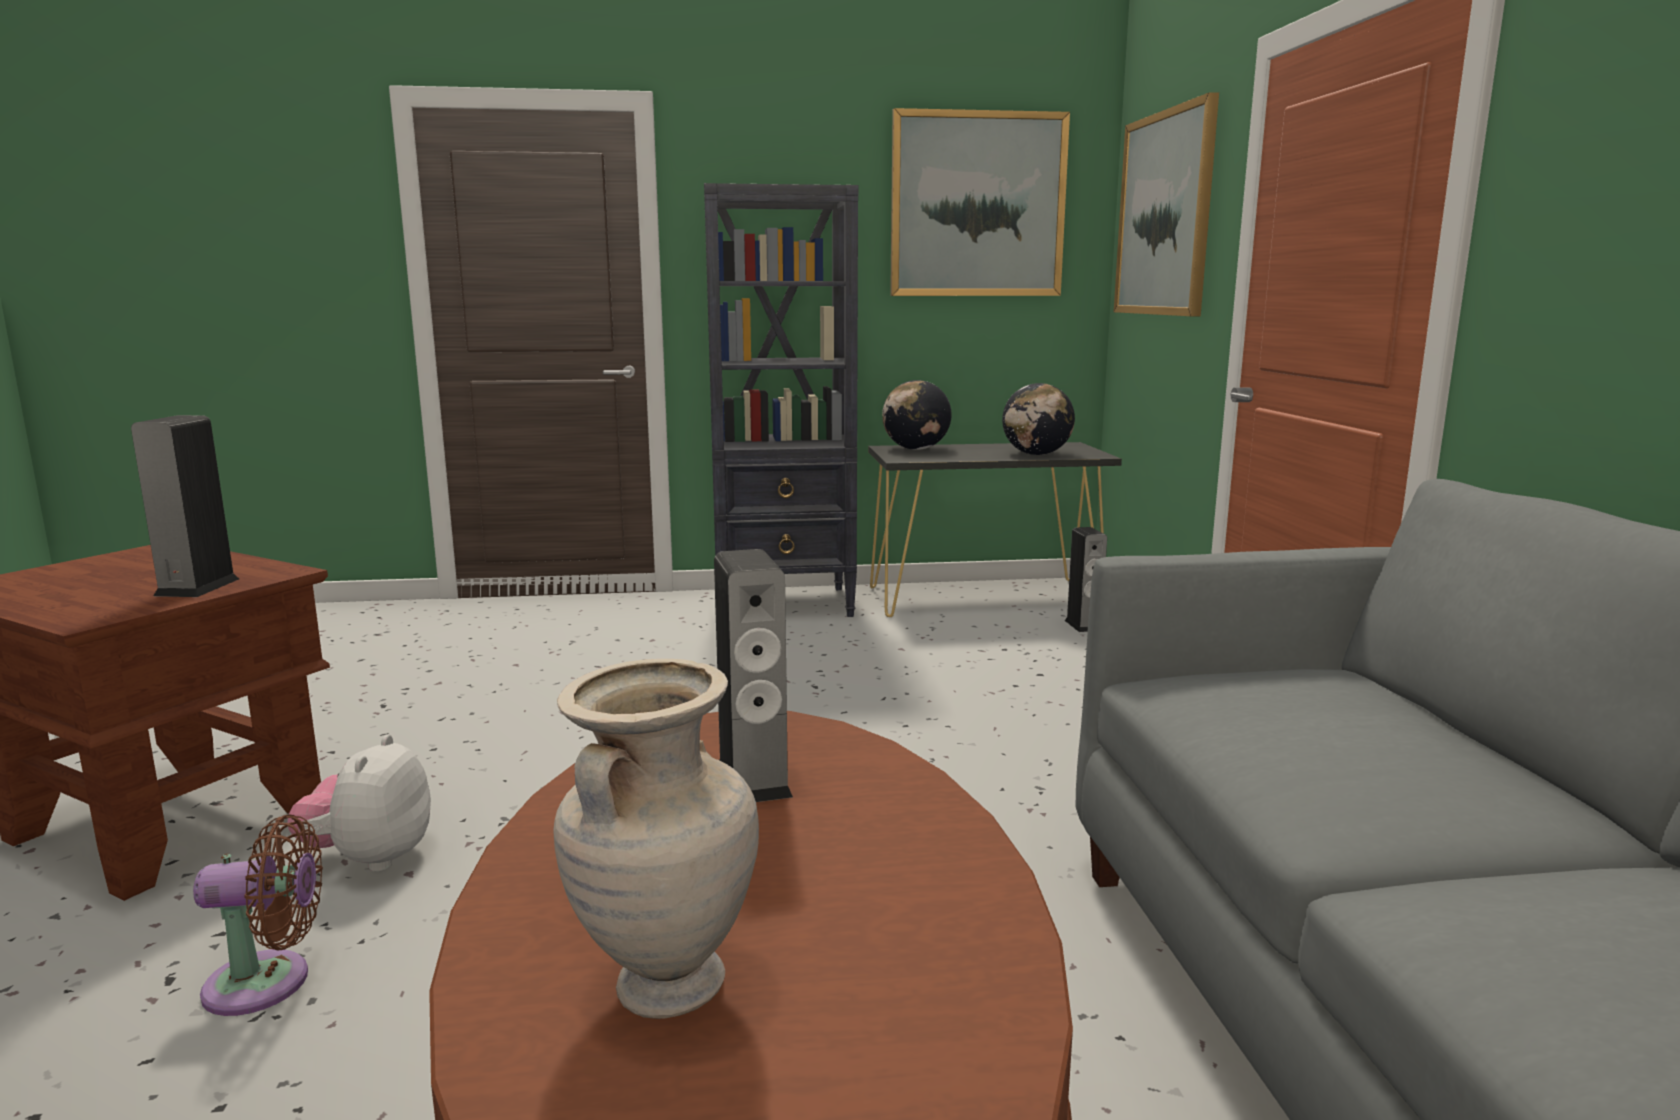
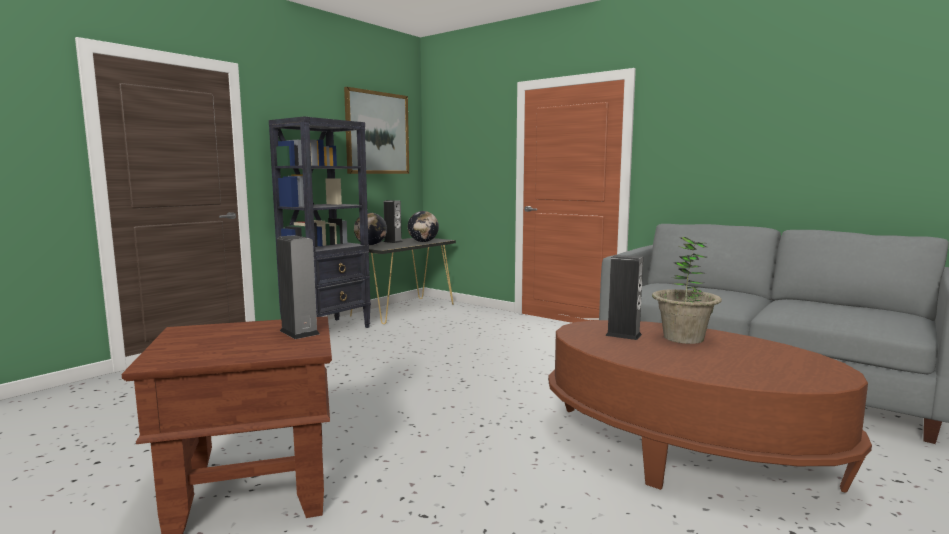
camera: 45 degrees left, 5 degrees down
brown fan [193,814,323,1016] -> none
plush toy [287,734,431,872] -> none
beige vase [553,659,759,1019] -> none
speaker [1064,527,1107,632] -> speaker moved to [384,200,402,243]
picture [1114,92,1219,316] -> none
none -> potted plant [652,237,722,344]

